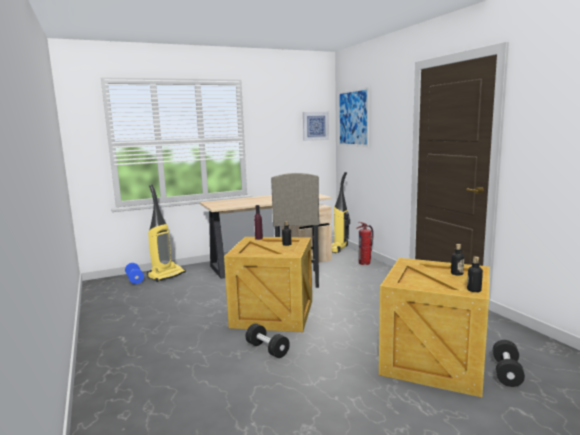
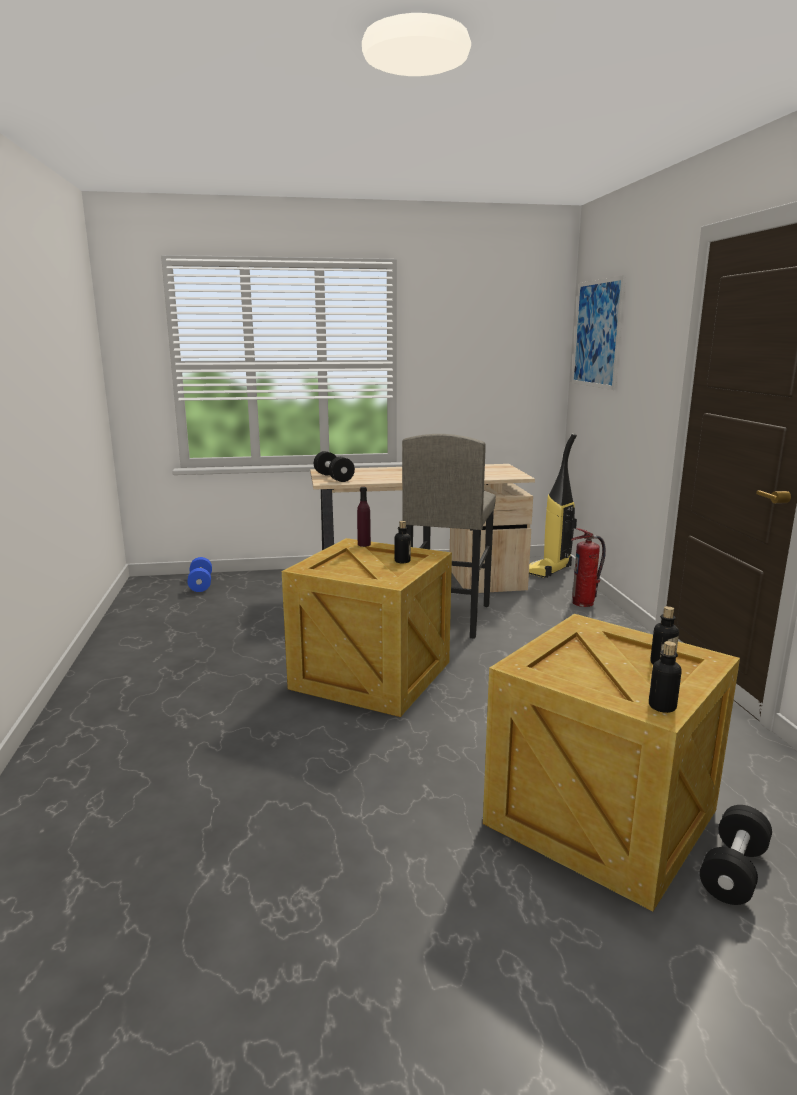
camera: 15 degrees right, 5 degrees up
vacuum cleaner [147,185,186,282] -> none
black dumbbell [246,323,290,358] -> black dumbbell moved to [314,451,355,482]
picture [303,112,329,141] -> none

